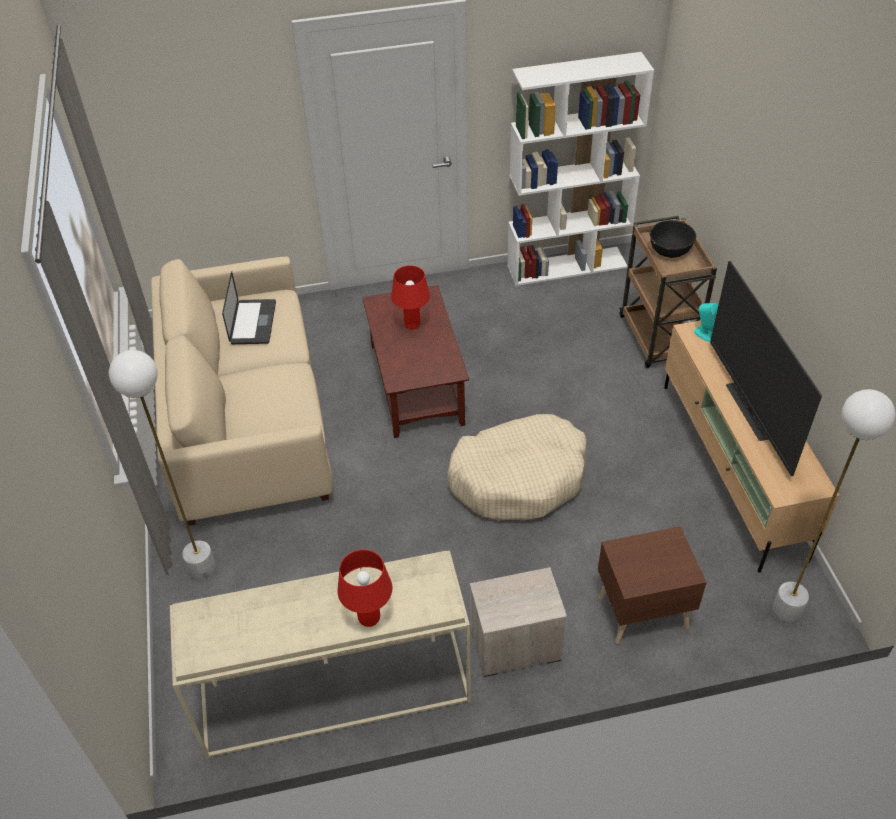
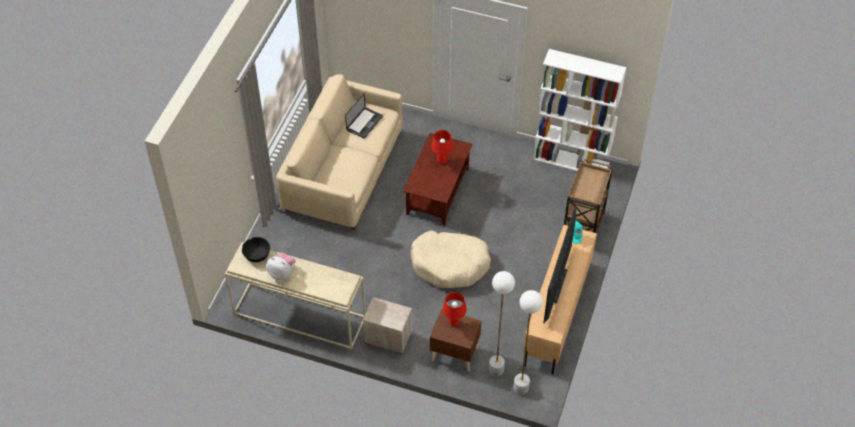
camera: 30 degrees right, 5 degrees up
white floor lamp [109,350,216,580] -> white floor lamp moved to [489,271,515,376]
red table lamp [338,549,392,627] -> red table lamp moved to [442,292,467,326]
black bowl [650,220,696,258] -> black bowl moved to [242,237,270,262]
none -> plush toy [266,253,296,281]

